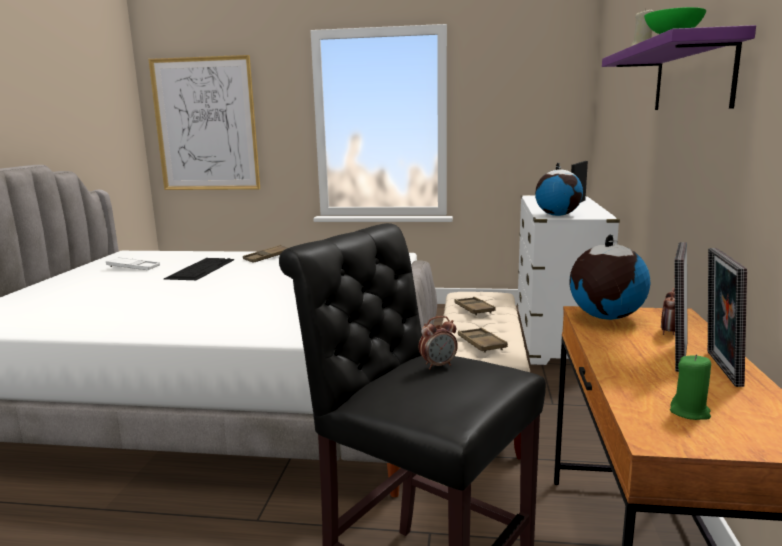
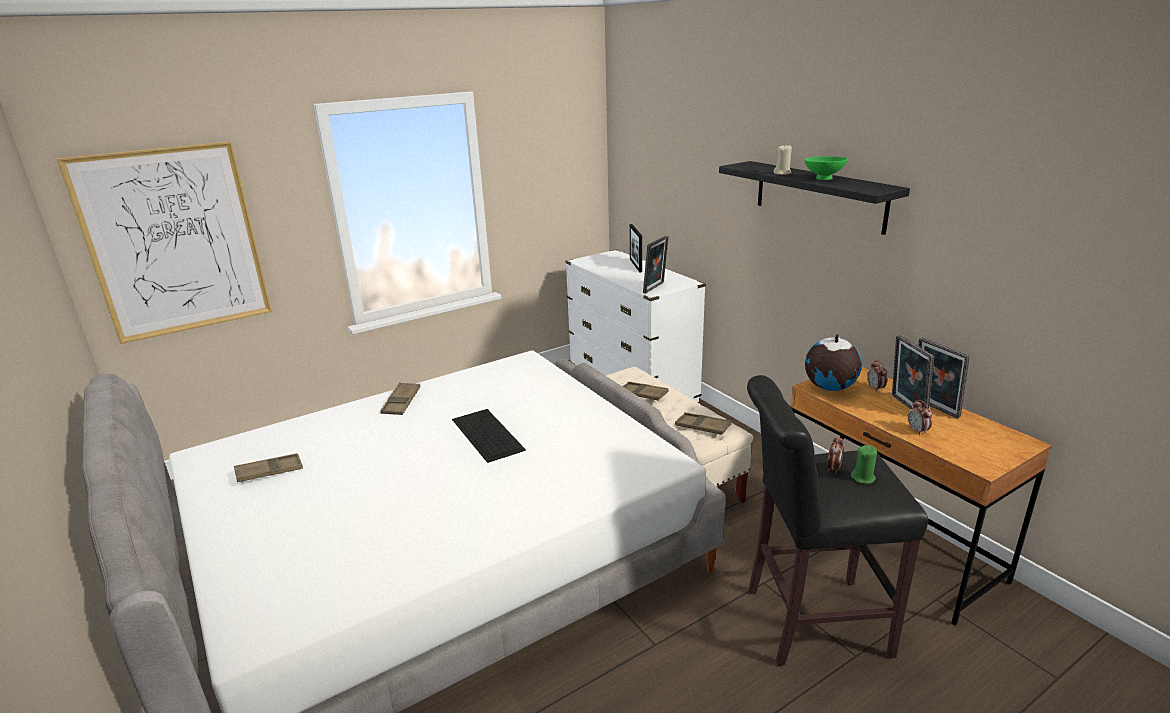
camera: 40 degrees left, 10 degrees up
white tray [106,257,160,270] -> brown tray [234,453,303,483]
keyboard [164,258,234,280] -> keyboard moved to [452,409,526,463]
globe [535,163,583,216] -> picture frame [643,236,669,294]
purple shelf [602,25,756,110] -> black shelf [719,161,910,235]
green candle [670,354,711,420] -> green candle moved to [851,445,877,484]
none -> alarm clock [908,400,932,435]

